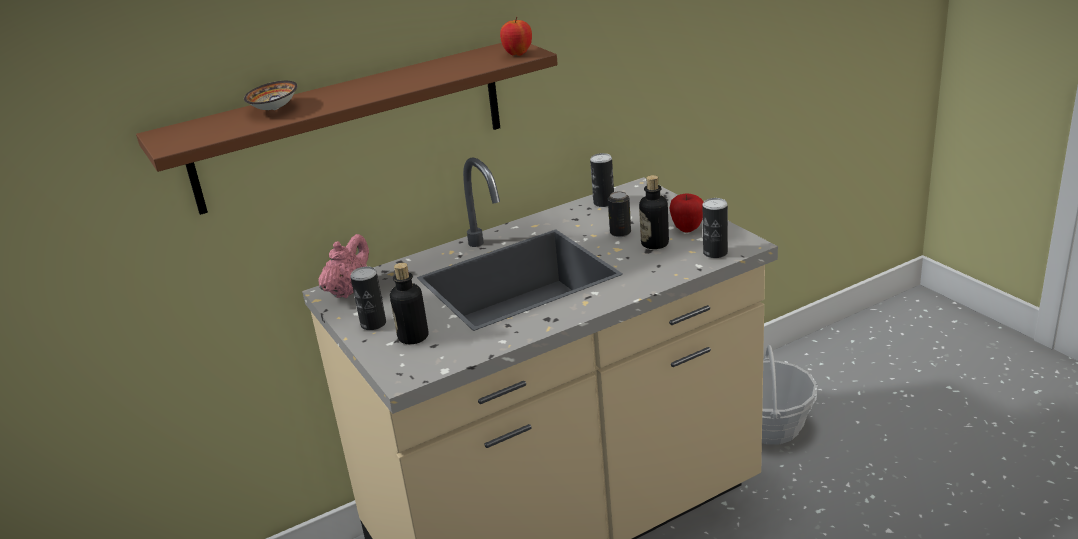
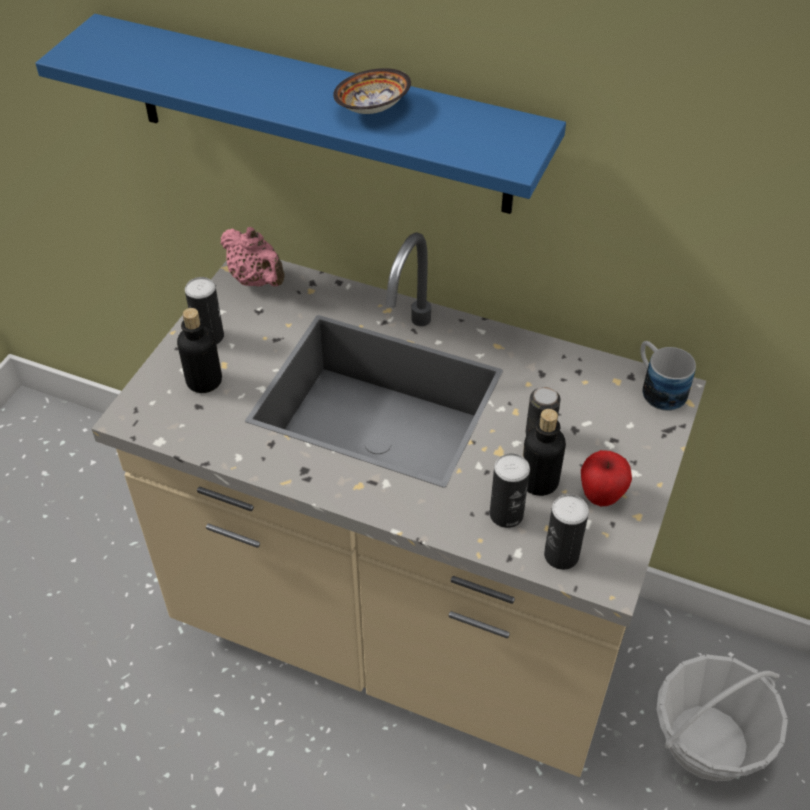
camera: 50 degrees right, 20 degrees up
brown shelf [136,43,558,215] -> blue shelf [35,14,566,214]
bowl [244,81,297,110] -> bowl moved to [333,68,411,114]
pink teapot [319,234,369,298] -> pink teapot turned 60 degrees clockwise [220,227,285,287]
apple [500,17,532,56] -> none
can [590,153,614,207] -> can moved to [490,453,530,528]
none -> mug [640,341,696,411]

